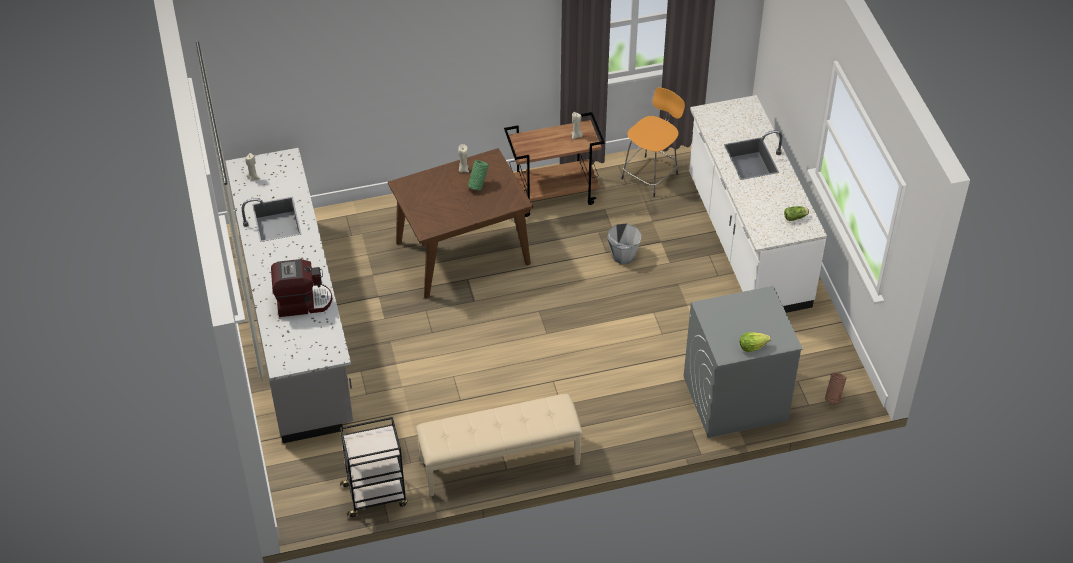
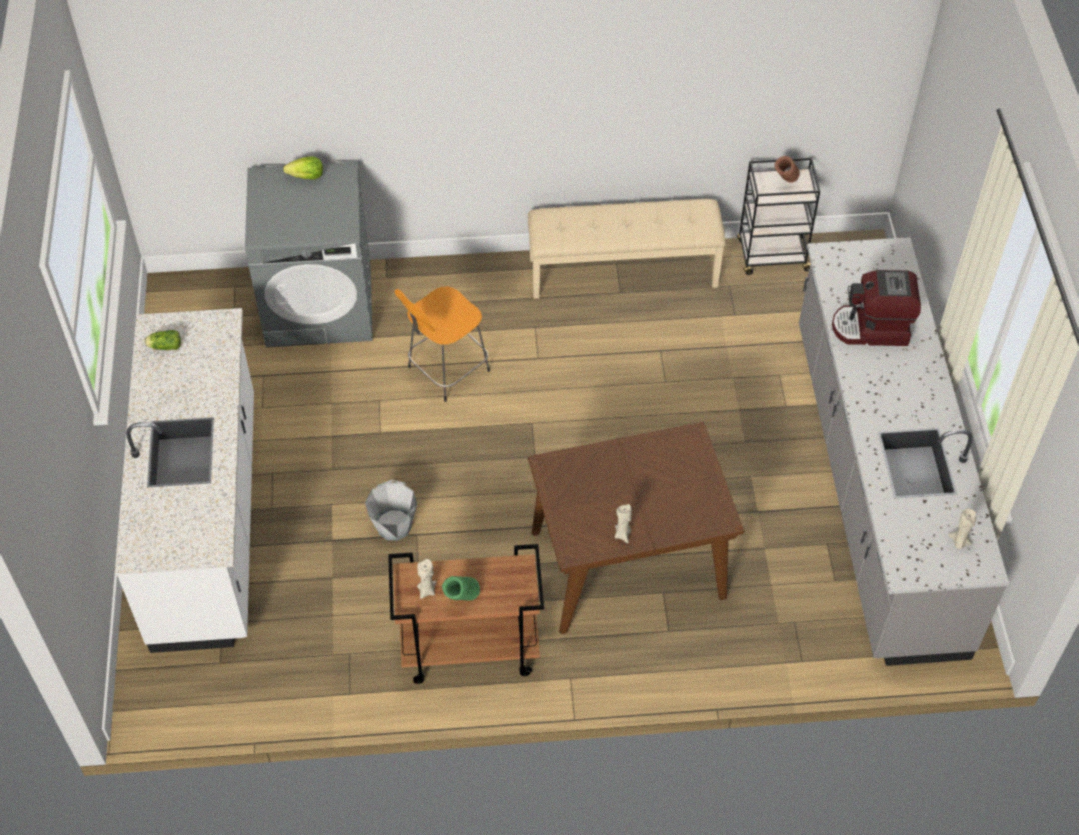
camera: 170 degrees left, 5 degrees up
green vase [468,160,489,190] -> green vase moved to [442,576,480,601]
orange stool [621,87,685,197] -> orange stool moved to [395,286,490,402]
brown vase [825,373,847,404] -> brown vase moved to [775,156,800,183]

